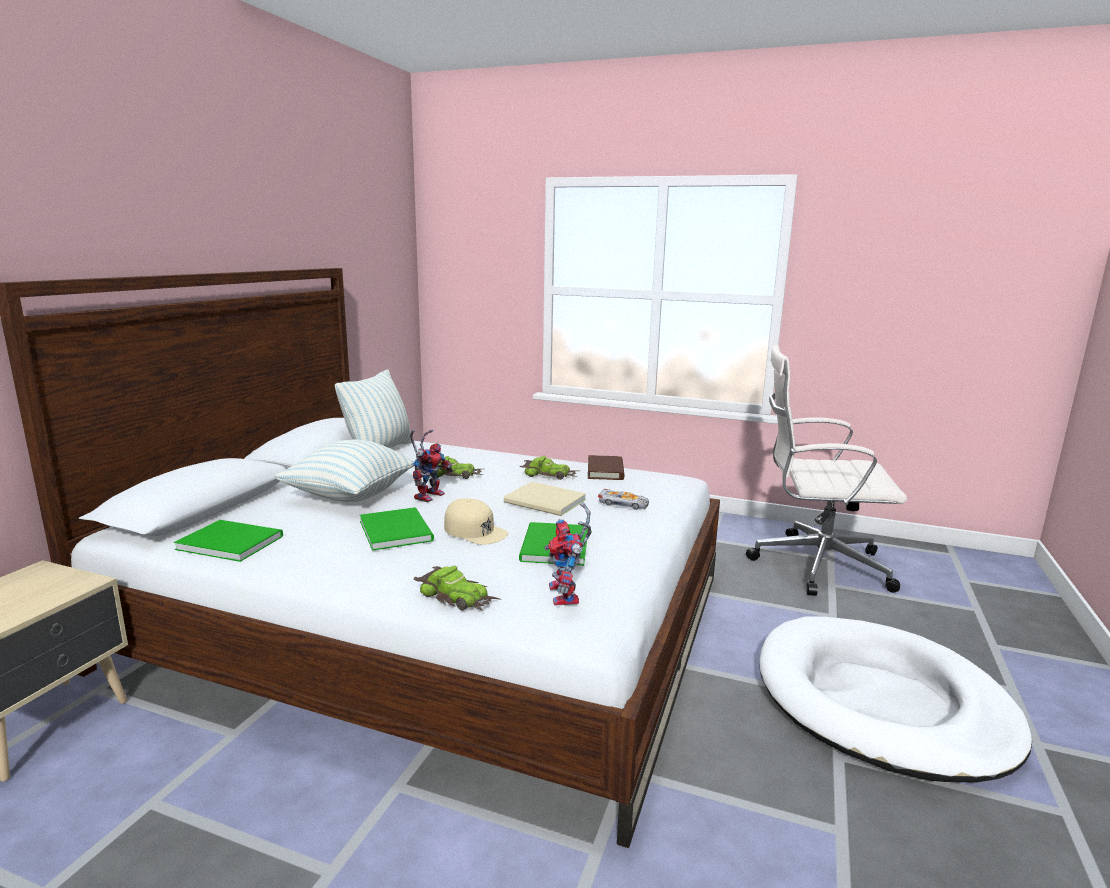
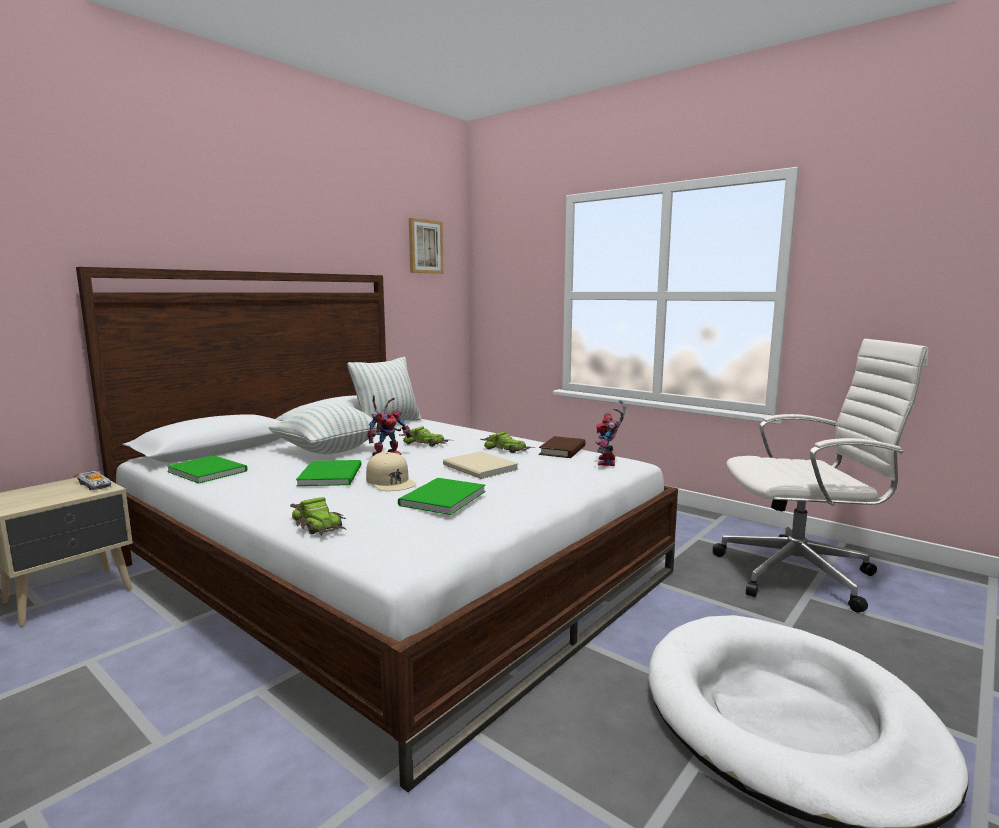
camera: 20 degrees right, 5 degrees down
toy robot [545,502,592,605] -> toy robot moved to [596,400,626,466]
toy car [598,489,649,510] -> toy car moved to [74,470,111,490]
white office chair [746,345,907,596] -> white office chair turned 150 degrees clockwise [713,339,928,613]
none -> picture [409,218,444,274]

